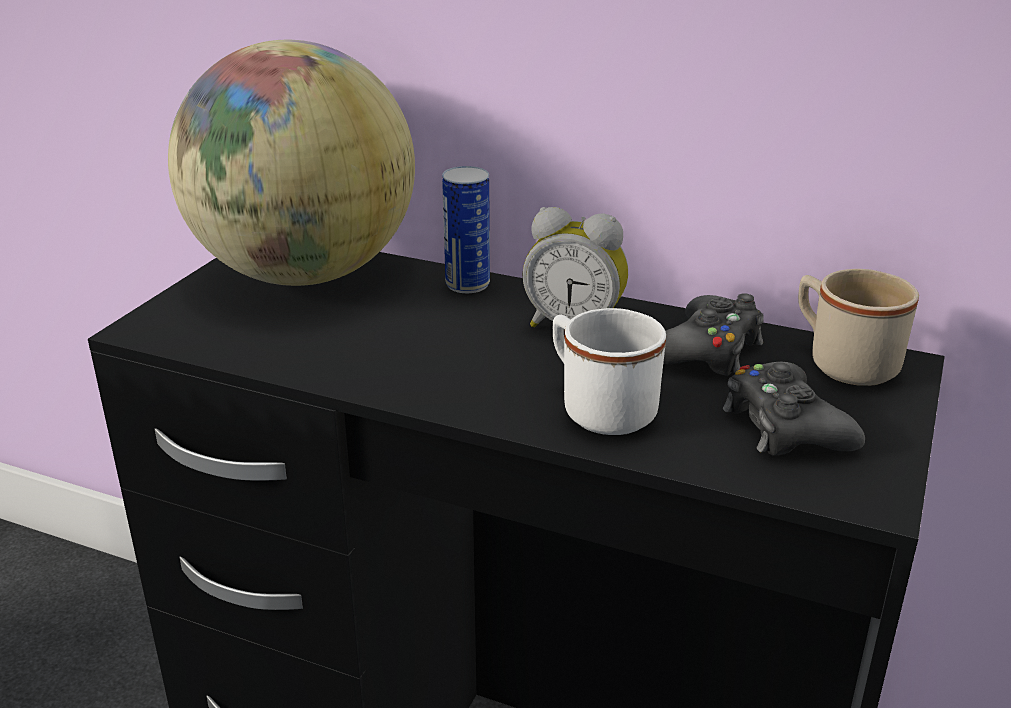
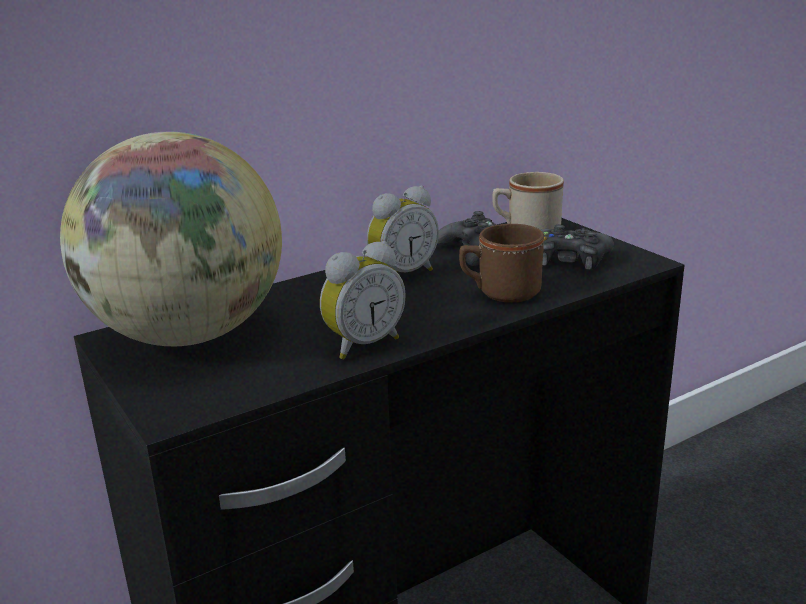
camera: 55 degrees left, 5 degrees down
can [442,166,490,293] -> none
white mug [553,308,666,435] -> brown mug [459,224,544,303]
none -> alarm clock [320,241,406,359]

